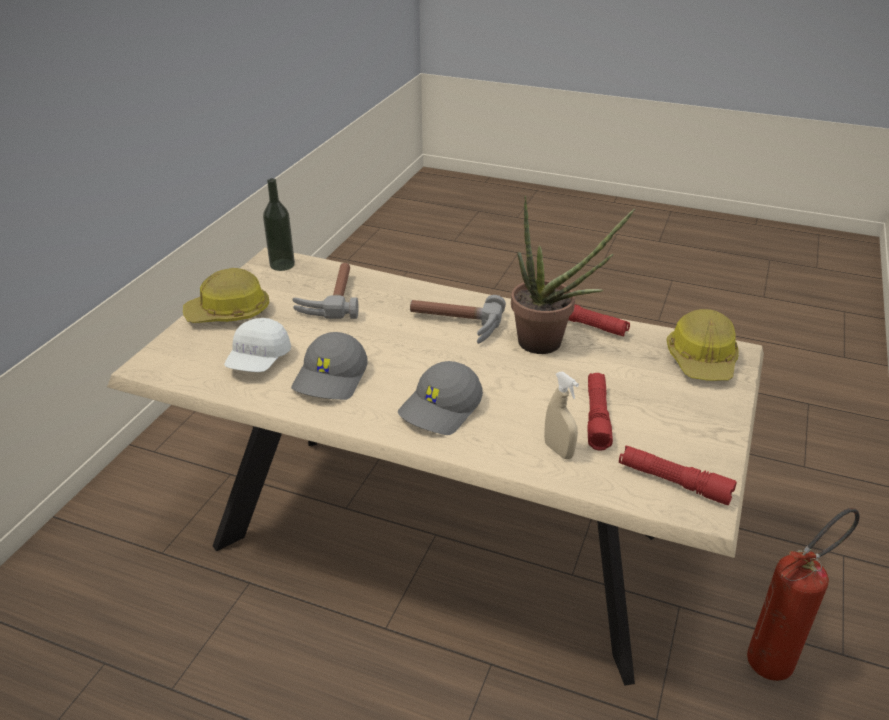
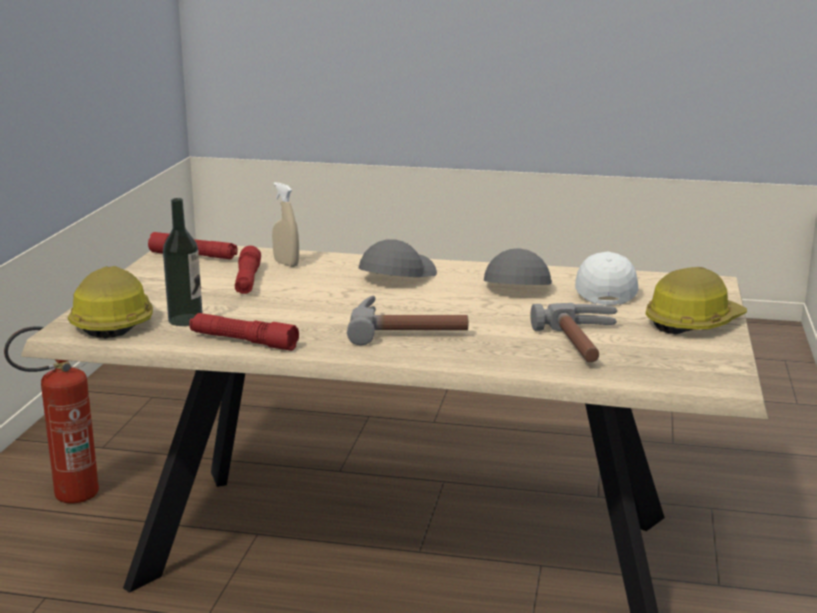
camera: 170 degrees right, 15 degrees down
bottle [263,178,295,271] -> bottle moved to [163,198,202,326]
potted plant [511,196,635,354] -> none

